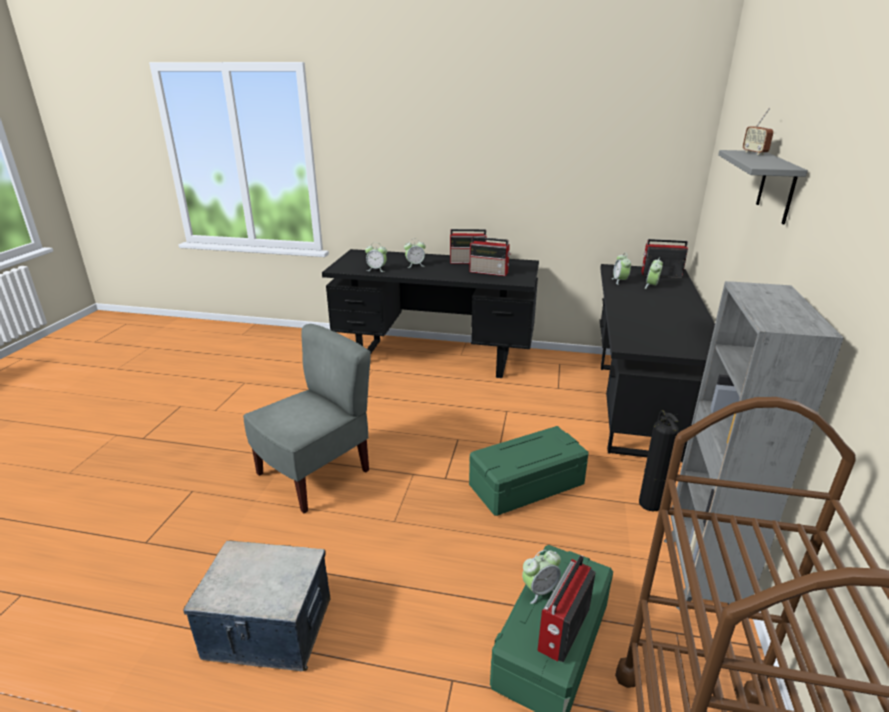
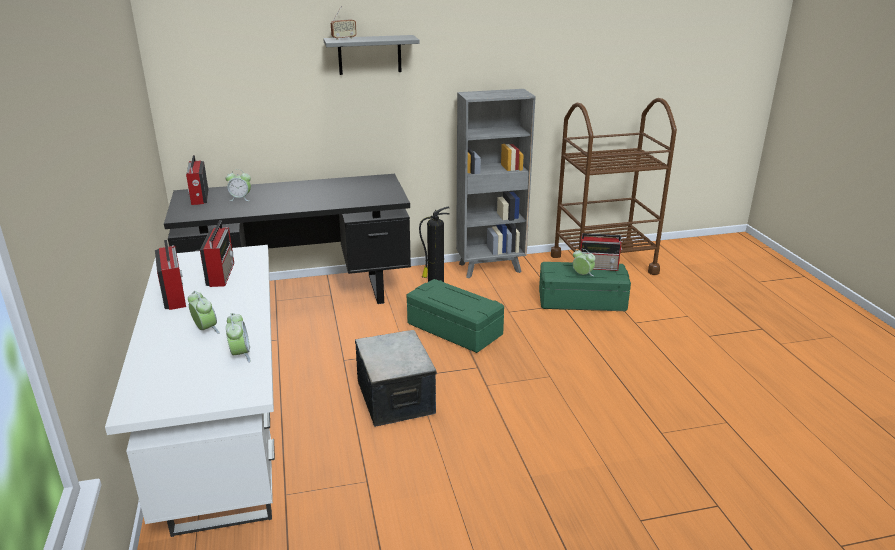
camera: 115 degrees left, 0 degrees up
storage box [183,541,331,671] -> storage box moved to [355,330,437,427]
grey chair [243,324,371,513] -> none
black desk [322,249,539,378] -> white desk [105,245,275,537]
alarm clock [612,253,631,285] -> none

